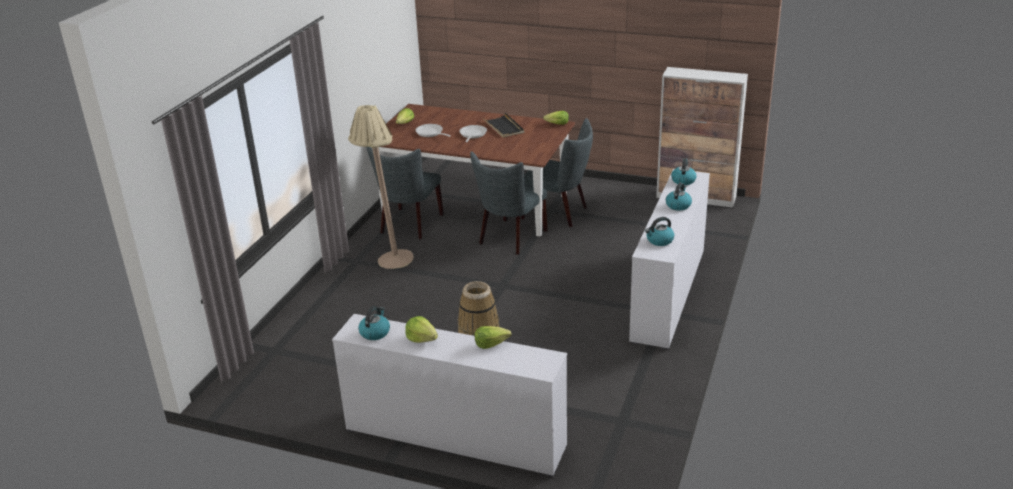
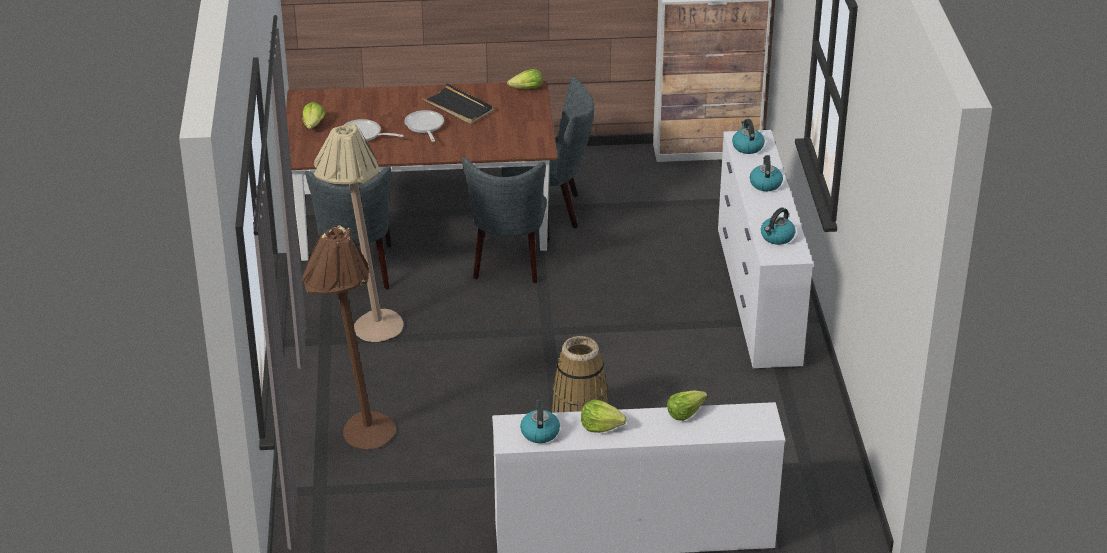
camera: 25 degrees left, 5 degrees up
none -> brown floor lamp [302,225,397,450]

